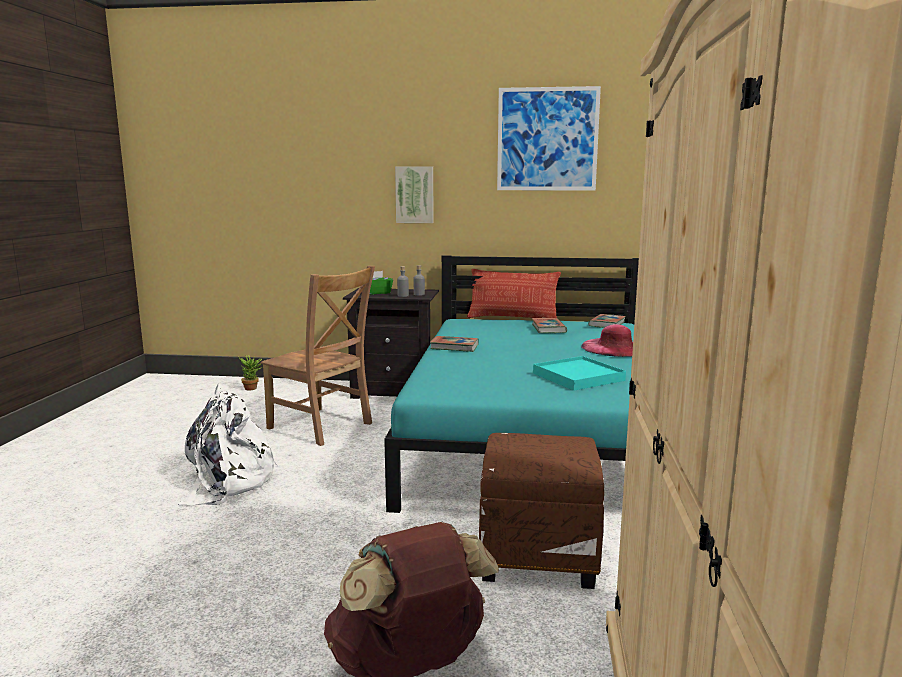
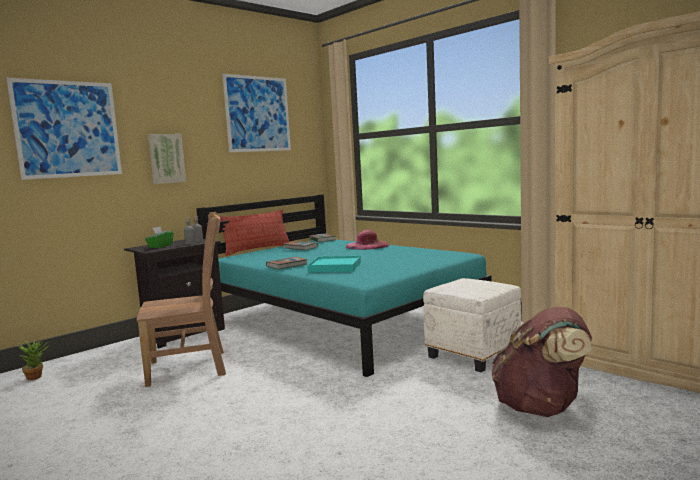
camera: 50 degrees left, 5 degrees down
white backpack [178,383,279,505] -> none
brown ottoman [479,433,604,589] -> white ottoman [423,278,521,372]
turquoise tray [533,356,626,391] -> turquoise tray moved to [307,256,361,272]
none -> picture [6,78,122,180]

